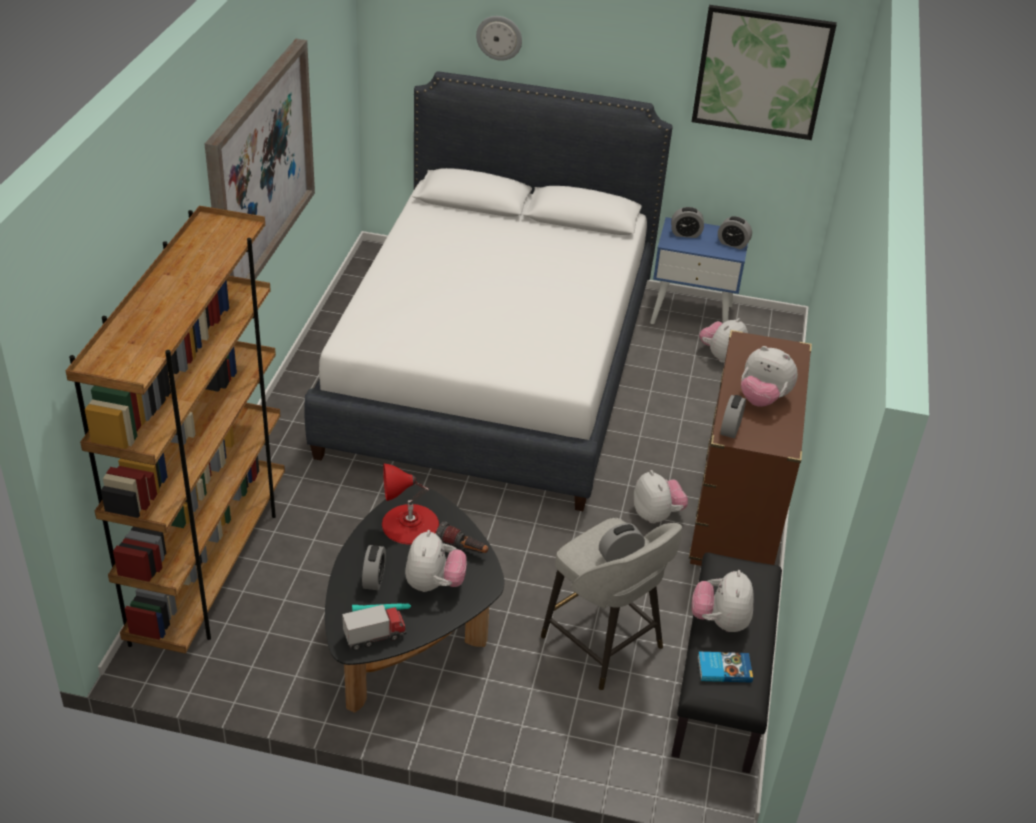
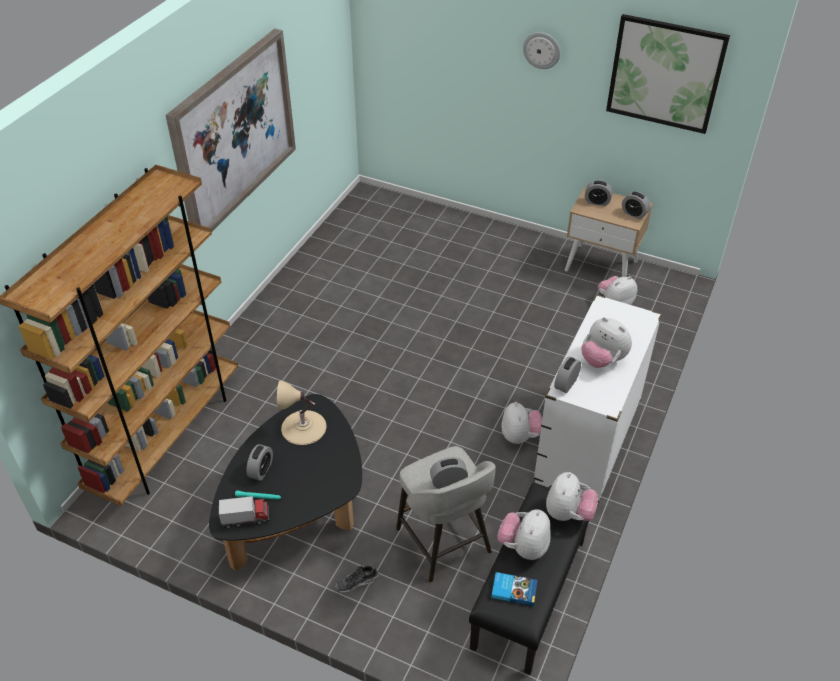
camera: 15 degrees right, 5 degrees up
white bed [304,71,673,511] -> none
red table lamp [382,464,439,545] -> beige table lamp [277,381,326,445]
plush toy [405,530,467,592] -> plush toy moved to [546,472,598,521]
flashlight [436,521,488,553] -> none
wall clock [476,16,522,61] -> wall clock moved to [523,32,560,69]
blue nightstand [650,217,748,324] -> beige nightstand [565,186,653,277]
brown dresser [689,330,812,566] -> white dresser [533,294,662,504]
none -> shoe [335,564,378,593]

